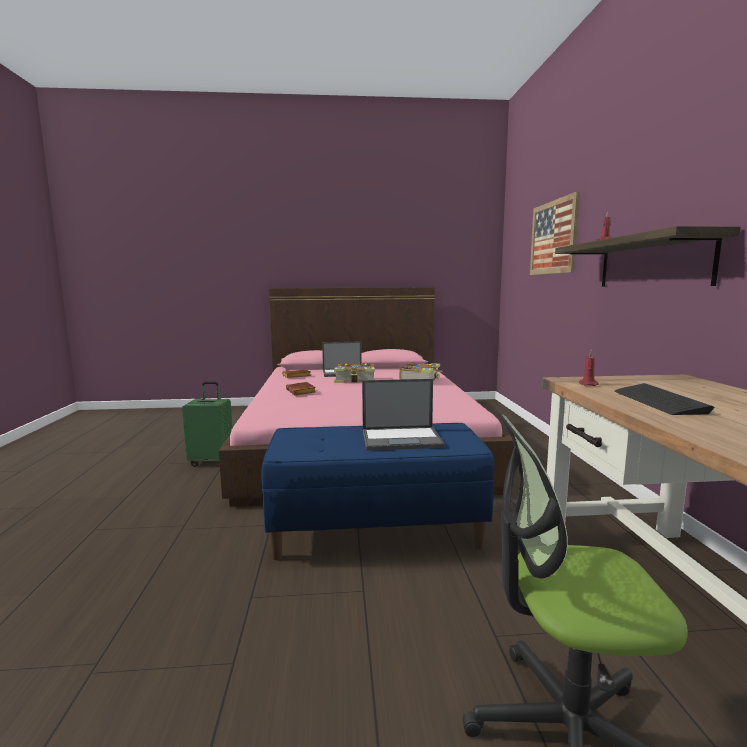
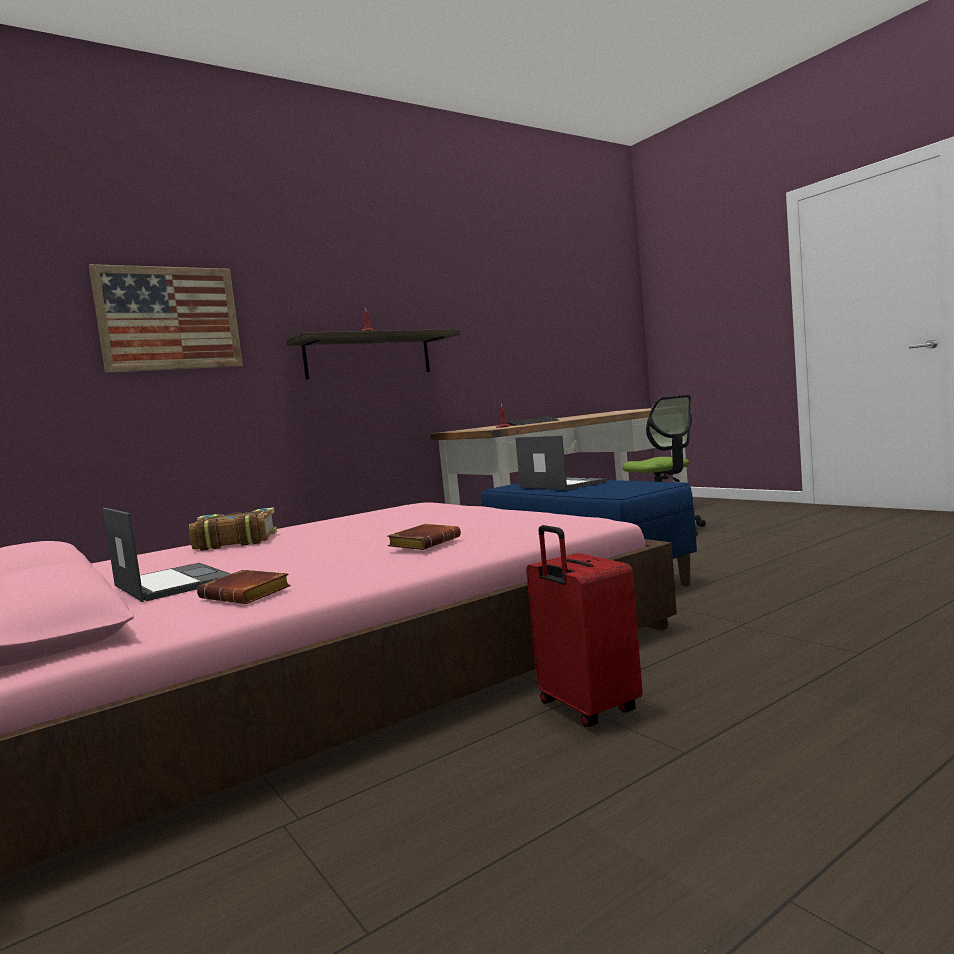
camera: 120 degrees left, 5 degrees down
green suitcase [182,382,232,467] -> red suitcase [526,525,643,727]
book [334,363,375,383] -> none

